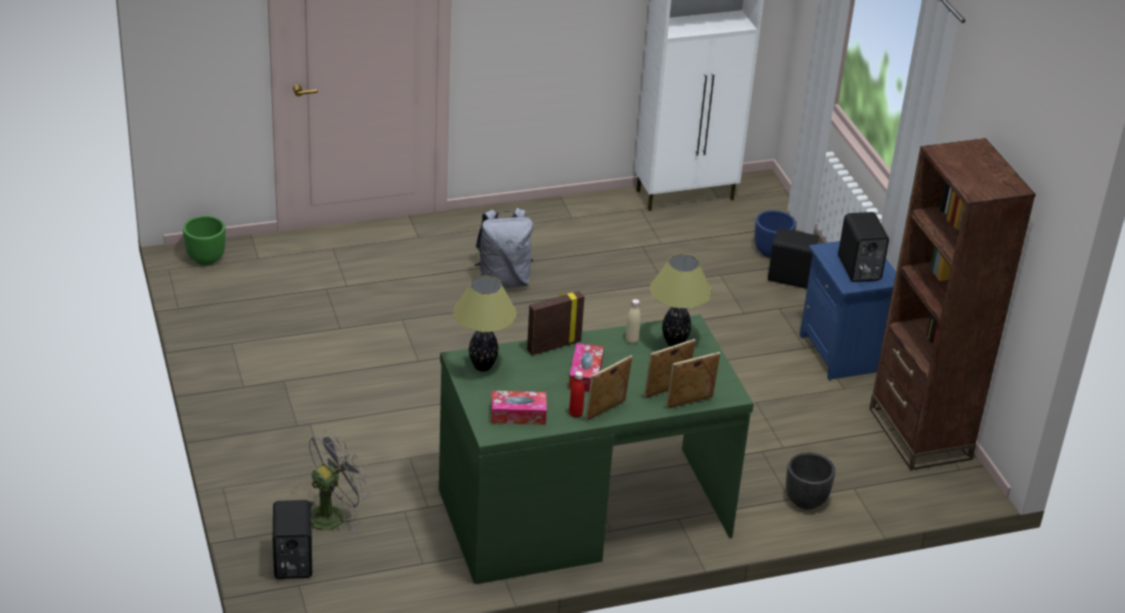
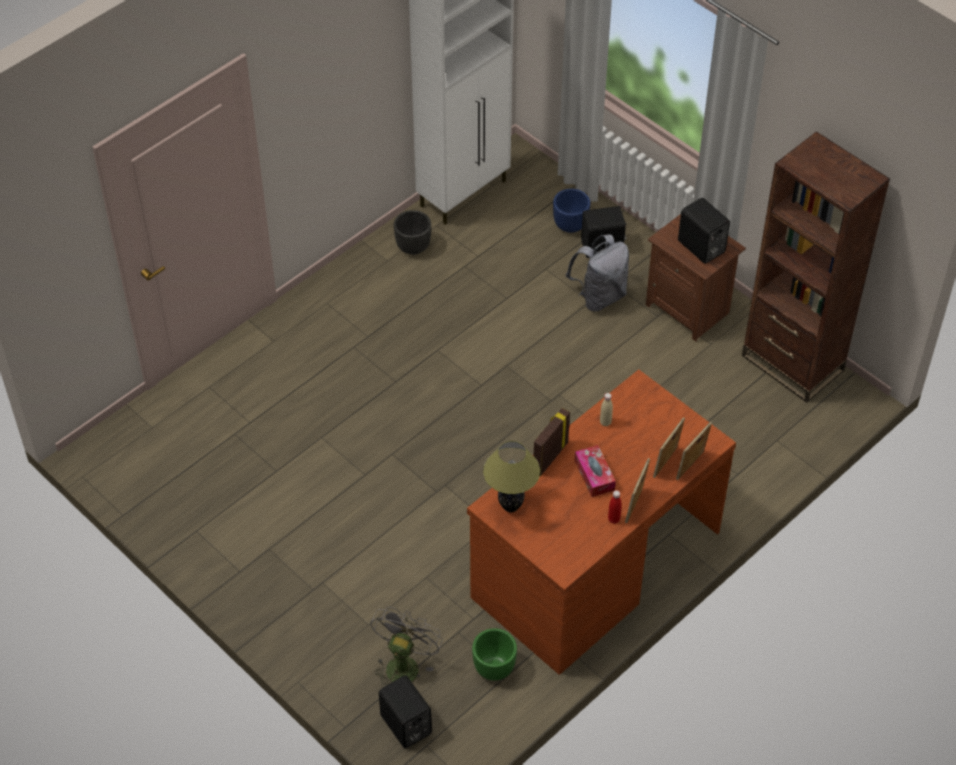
camera: 25 degrees left, 15 degrees up
green planter [183,216,226,265] -> green planter moved to [472,628,517,681]
green desk [439,315,754,584] -> brown desk [467,369,736,675]
grey backpack [475,208,533,288] -> grey backpack moved to [566,234,629,312]
tissue box [491,391,547,425] -> none
table lamp [650,254,711,347] -> none
black planter [786,452,835,509] -> black planter moved to [394,210,431,255]
blue nightstand [800,241,896,381] -> brown nightstand [646,214,746,342]

